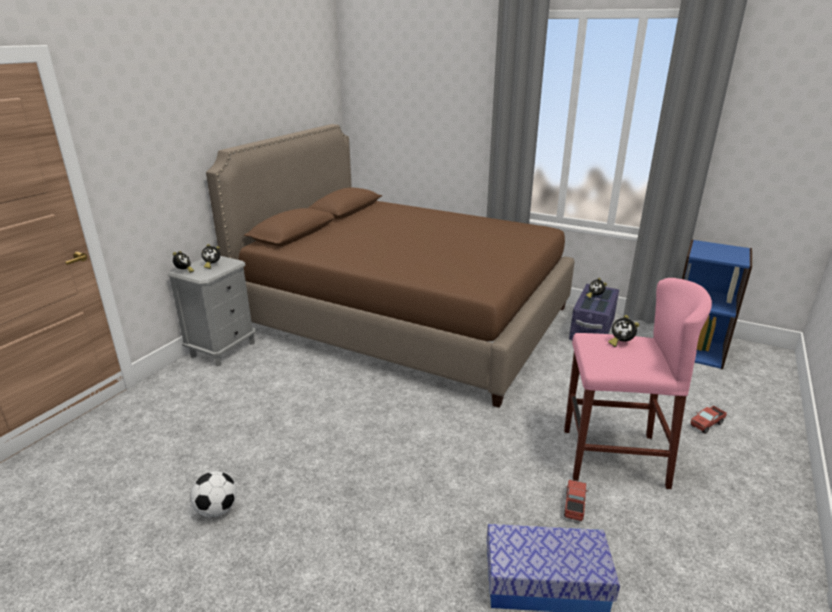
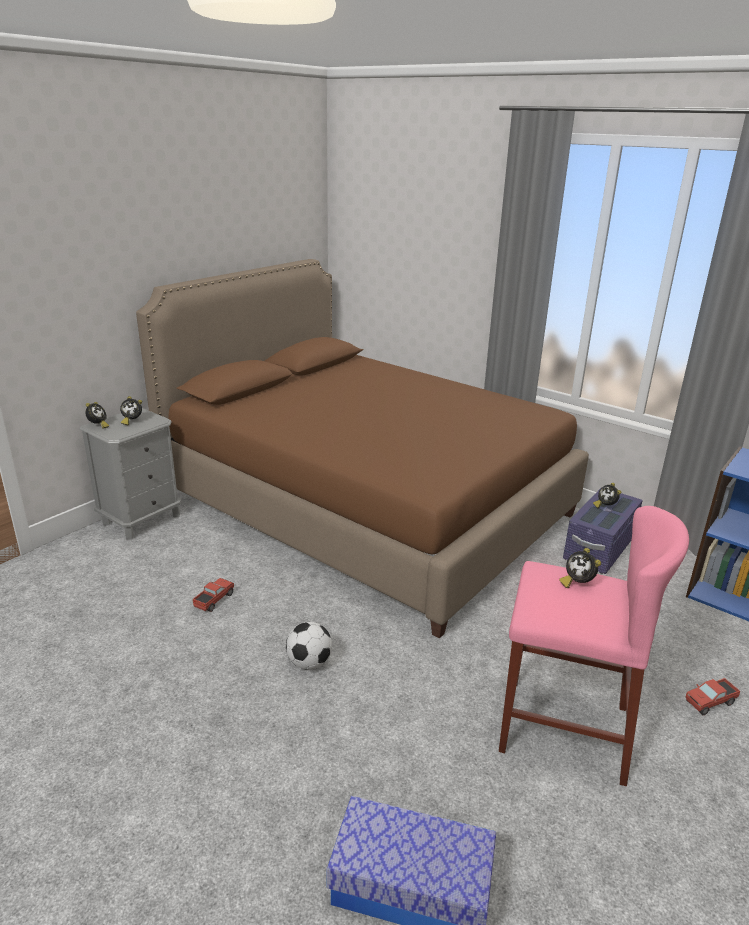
camera: 10 degrees right, 0 degrees up
football [190,471,237,517] -> football moved to [286,622,332,670]
toy truck [564,480,589,521] -> toy truck moved to [193,578,234,612]

